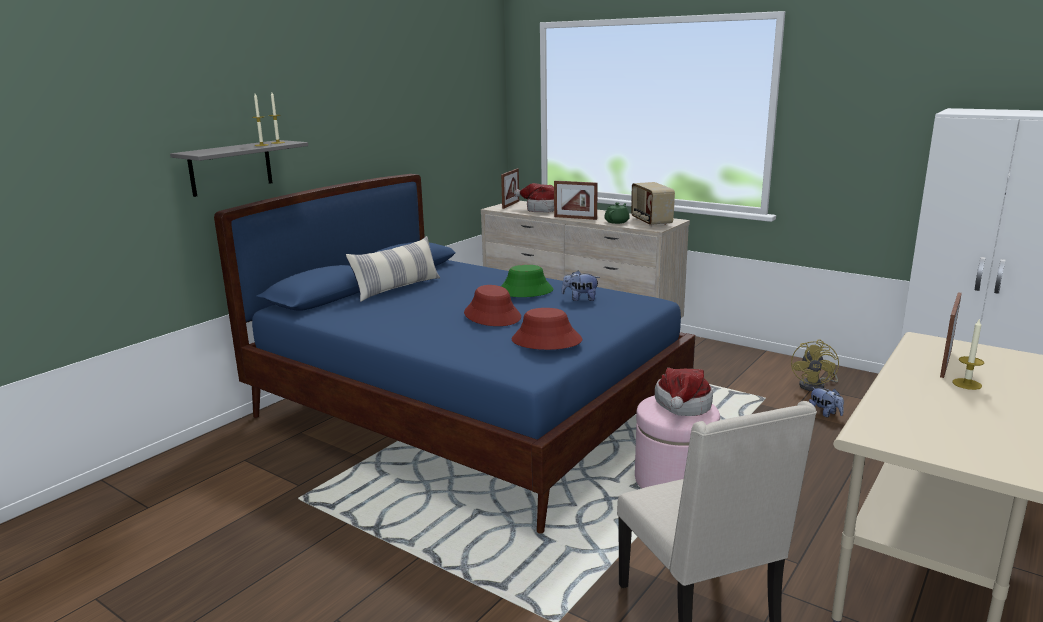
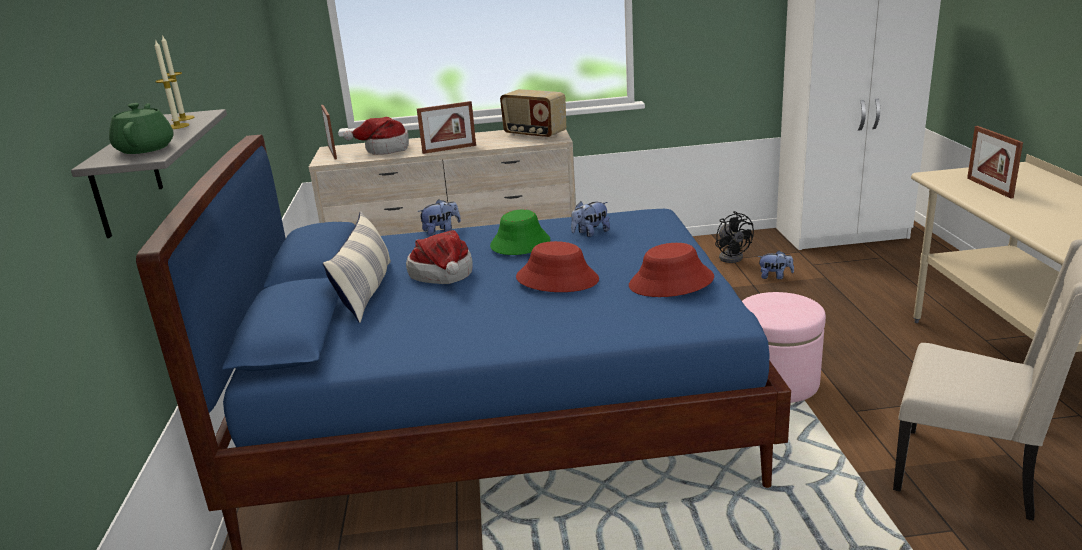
camera: 40 degrees left, 5 degrees up
green teapot [605,203,630,224] -> green teapot moved to [109,103,174,154]
hat [655,368,713,416] -> hat moved to [406,230,473,284]
yellow fan [791,340,839,391] -> black fan [715,211,754,263]
candle [952,318,984,390] -> none
none -> plush toy [418,199,461,236]

